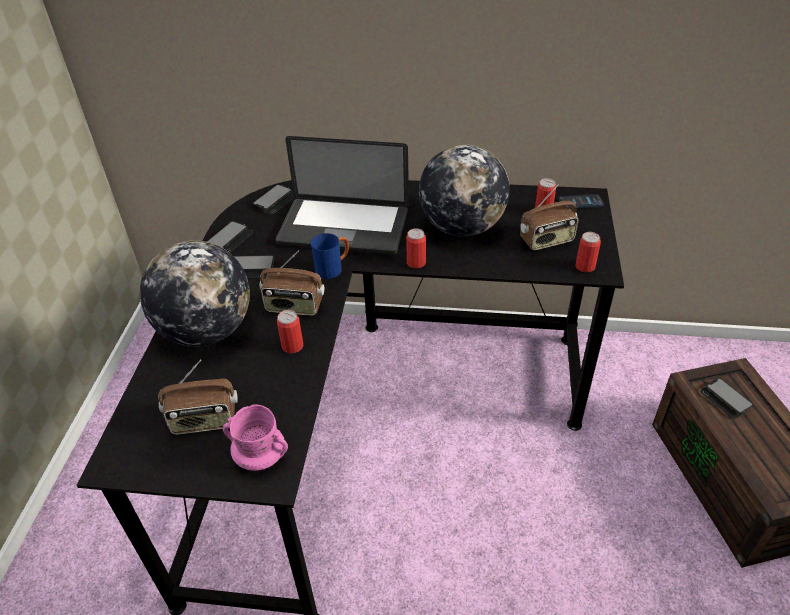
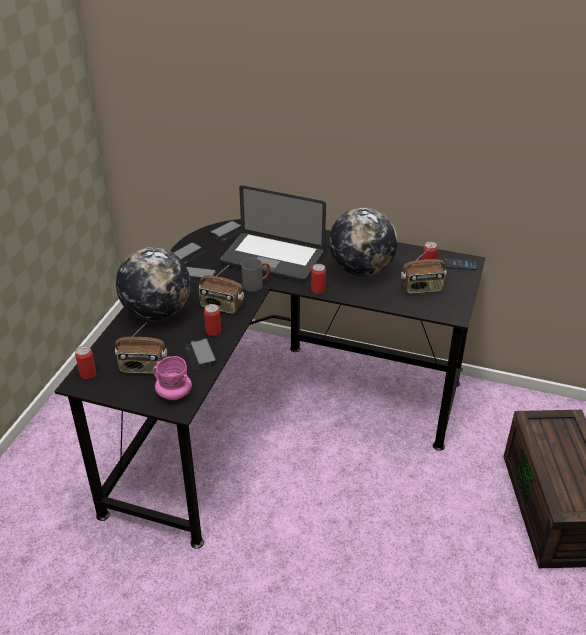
camera: 10 degrees right, 5 degrees down
blue mug [311,233,349,279] -> grey mug [241,258,270,292]
can [575,232,601,272] -> can moved to [75,345,97,379]
phone [700,378,754,419] -> phone moved to [184,338,216,369]

